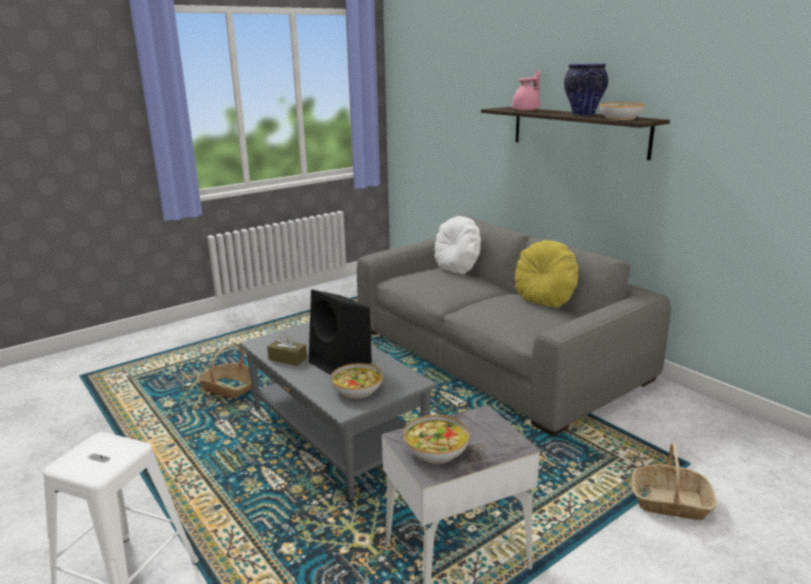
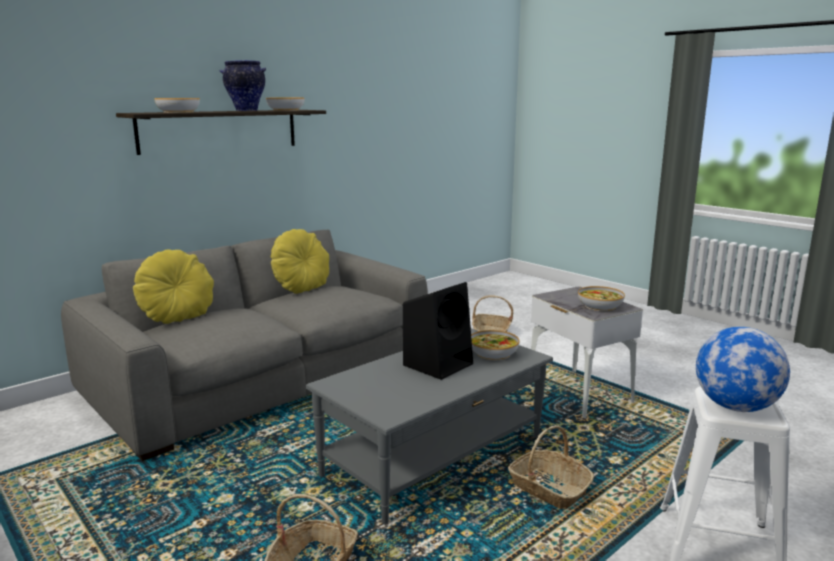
camera: 95 degrees left, 5 degrees down
brown tissue box [267,333,307,366] -> none
white pillow [434,216,481,274] -> yellow pillow [133,249,214,324]
pink teapot [512,70,540,111] -> bowl [154,98,200,113]
none -> basket [508,425,594,509]
none -> globe [696,327,790,412]

